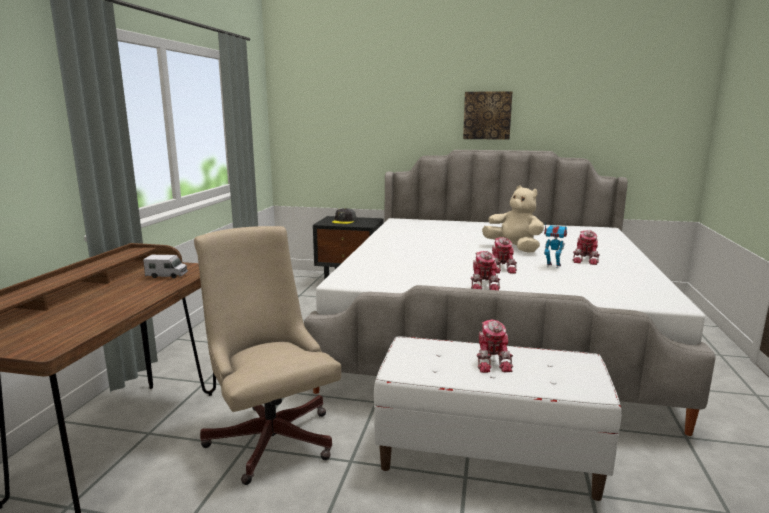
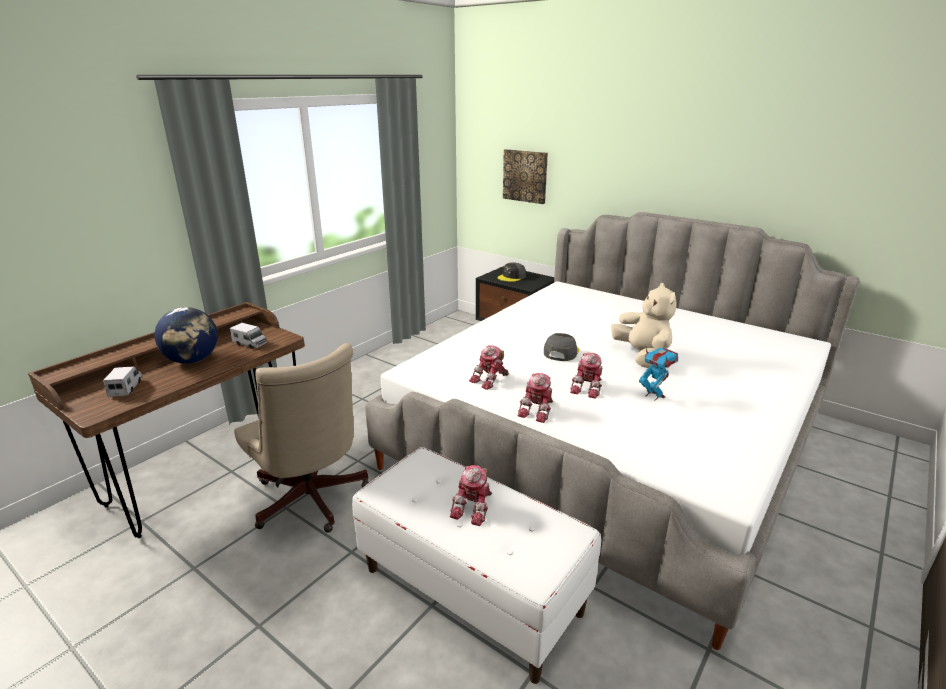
camera: 25 degrees right, 10 degrees up
beige office chair [194,226,341,485] -> beige office chair turned 150 degrees clockwise [234,343,369,533]
picture [463,91,512,140] -> picture moved to [503,149,548,204]
toy robot [573,230,600,265] -> toy robot moved to [469,345,509,390]
none -> toy truck [103,366,142,397]
none -> globe [154,307,218,364]
none -> grey cap [544,333,579,361]

